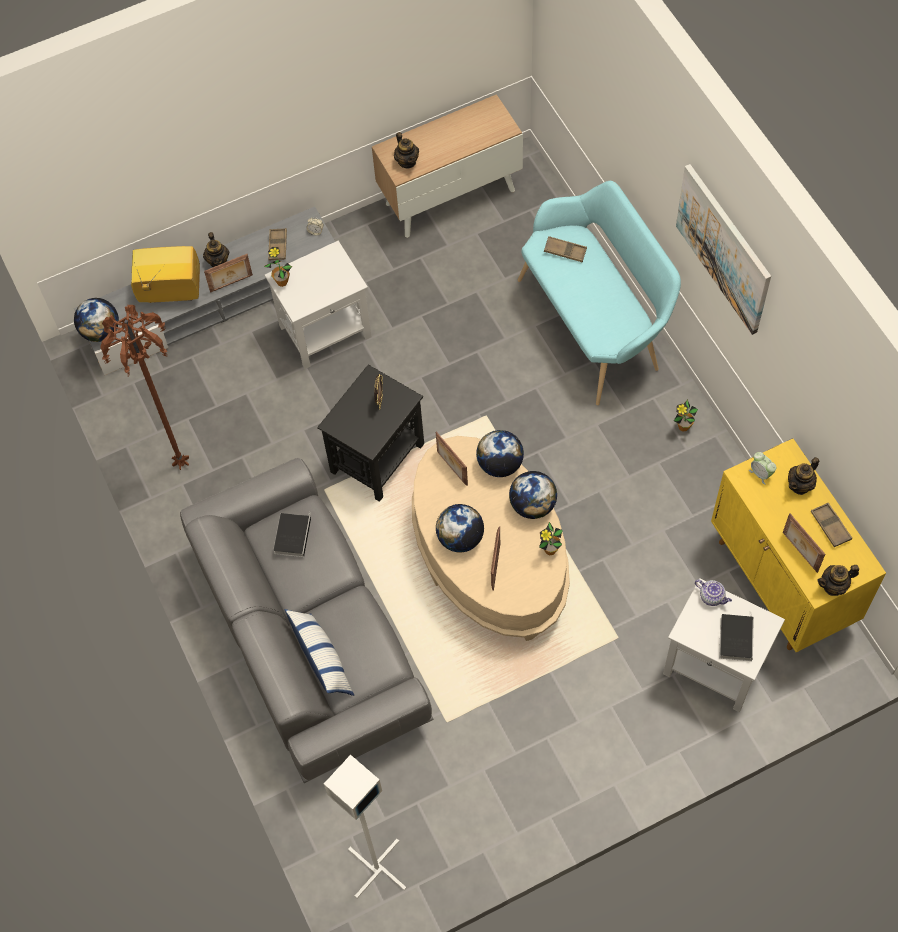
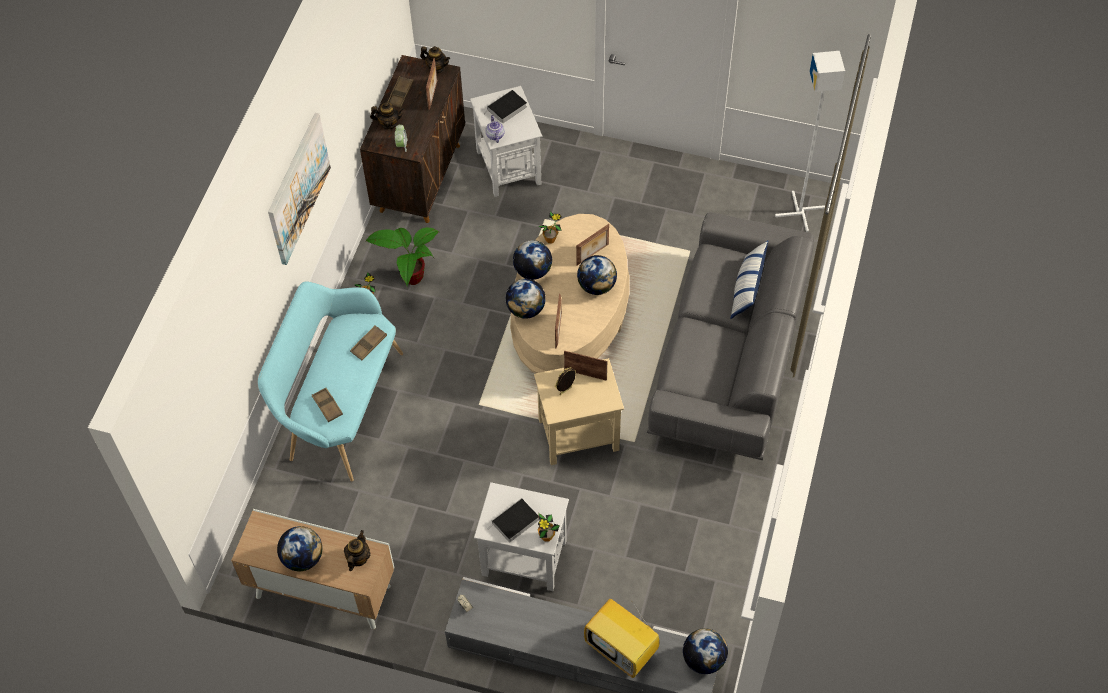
camera: 140 degrees left, 5 degrees down
brown floor lamp [100,305,189,470] -> none
teapot [203,232,229,267] -> none
picture frame [204,254,253,293] -> picture frame moved to [564,350,607,381]
brown tray [268,228,287,260] -> brown tray moved to [350,325,387,361]
book [273,513,311,557] -> book moved to [488,498,539,542]
black side table [317,365,424,502] -> beige side table [534,358,624,465]
yellow cabinet [711,438,886,652] -> brown cabinet [360,55,465,223]
none -> globe [277,526,322,571]
none -> potted plant [365,227,439,286]

